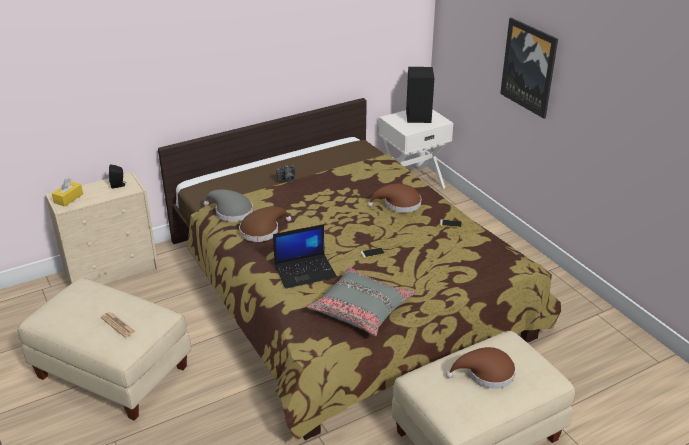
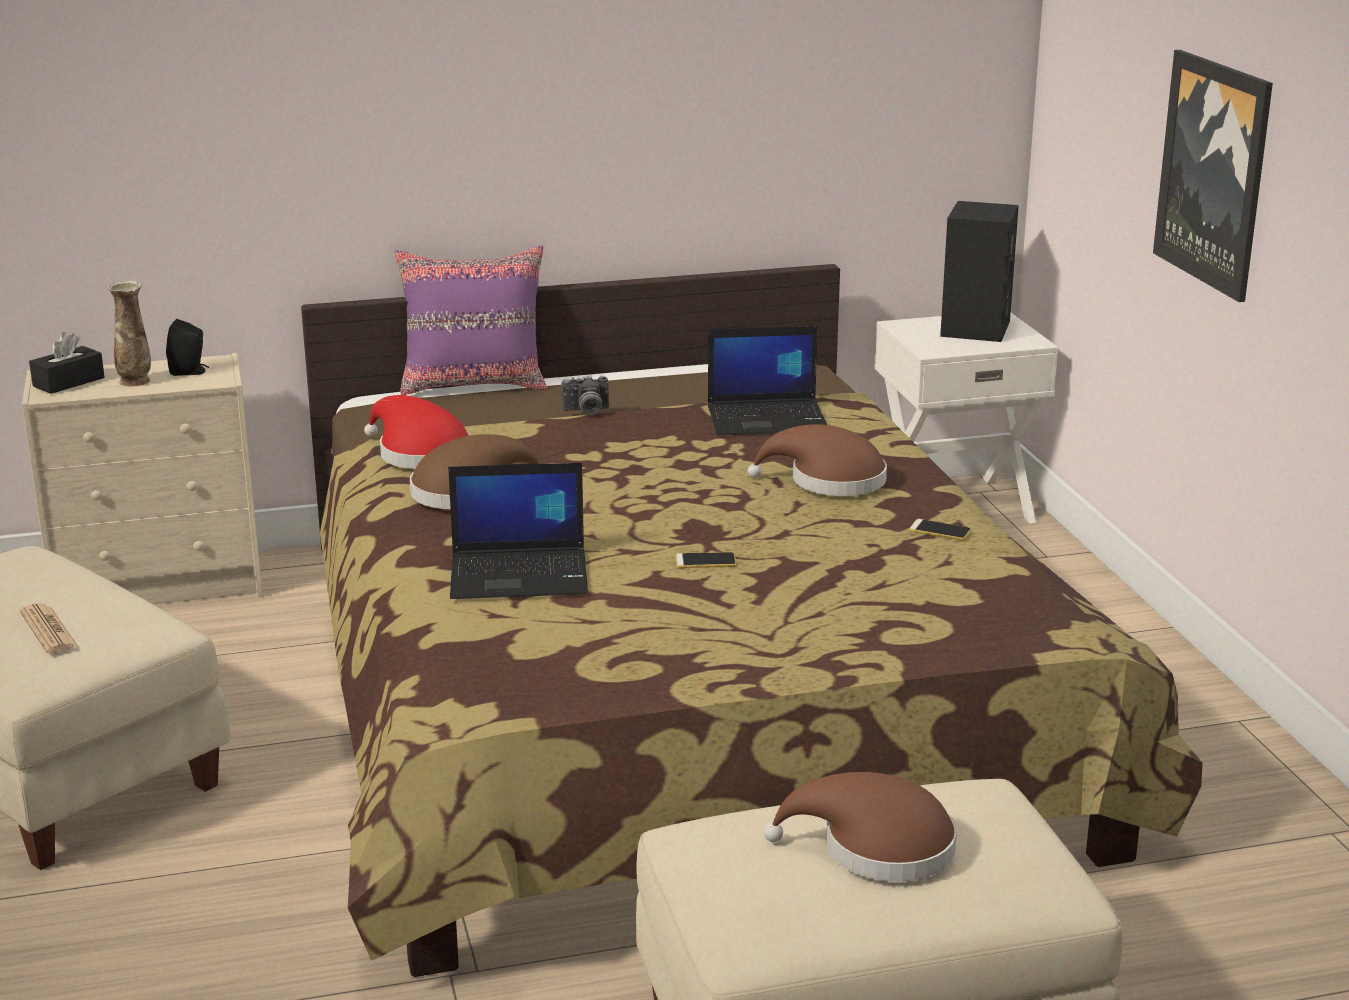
camera: 15 degrees right, 10 degrees down
yellow tissue box [52,178,83,207] -> black tissue box [29,332,104,394]
grey hat [203,189,253,222] -> red hat [364,395,470,469]
grey pillow [307,267,415,336] -> none
none -> vase [108,281,151,387]
none -> purple pillow [394,245,547,395]
none -> laptop [707,326,827,435]

